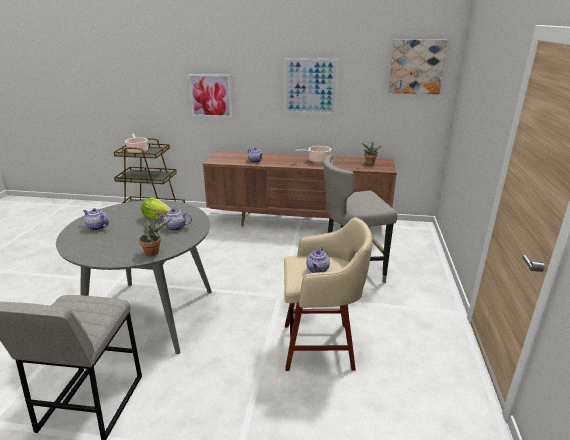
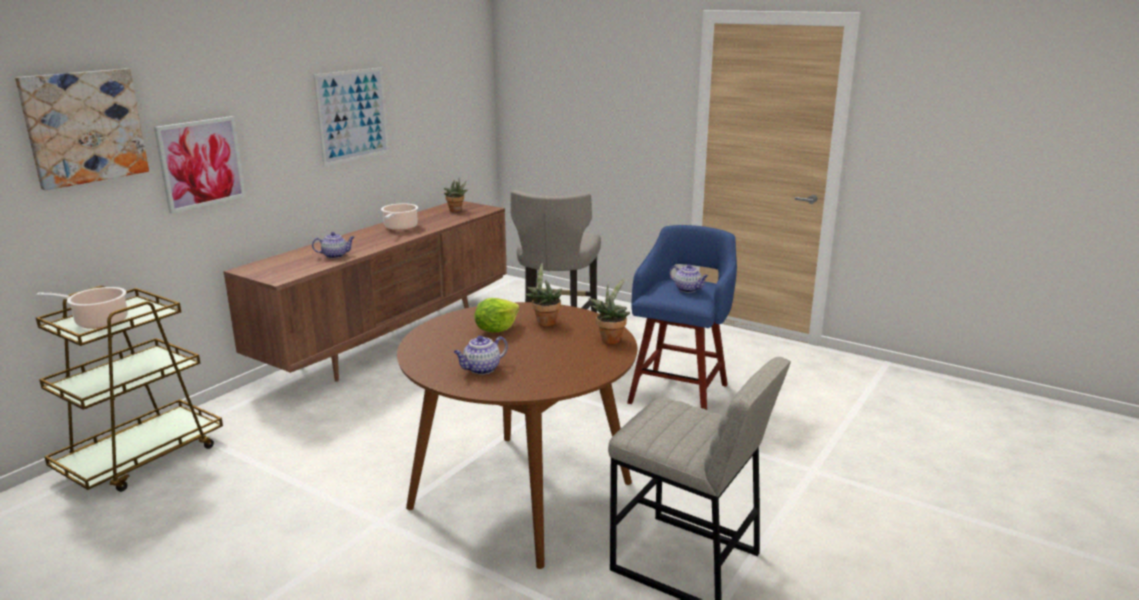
camera: 65 degrees left, 5 degrees down
grey dining table [56,200,212,354] -> brown dining table [397,302,637,569]
teapot [157,209,192,231] -> potted plant [526,263,562,326]
beige stool [284,217,372,371] -> blue stool [627,225,737,410]
picture [388,39,448,94] -> picture moved to [15,69,149,190]

